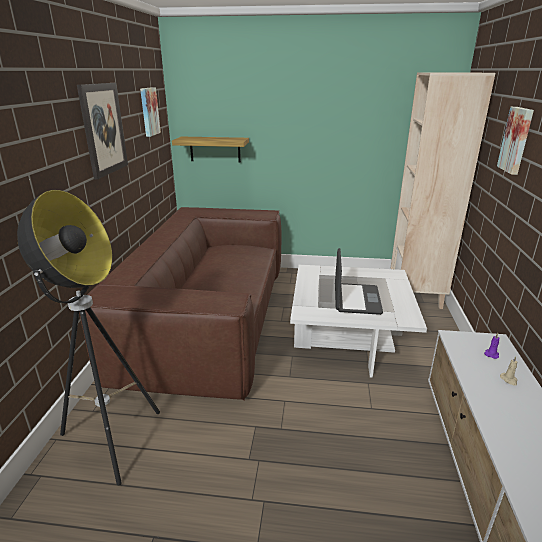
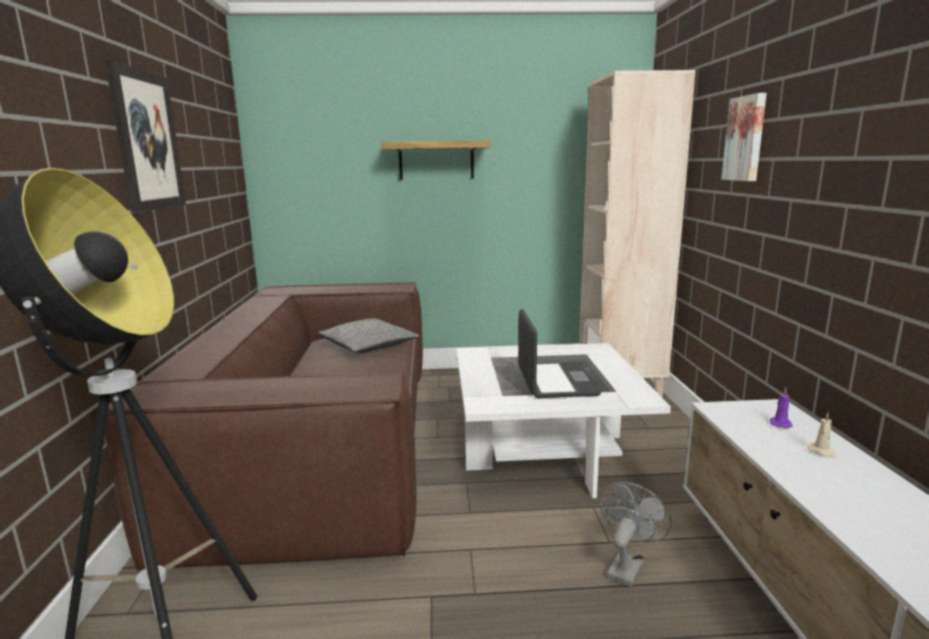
camera: 10 degrees left, 10 degrees down
picture [140,87,161,137] -> none
shelf [172,137,249,163] -> shelf moved to [381,140,491,180]
none -> grey pillow [318,318,419,353]
none -> grey fan [599,482,672,587]

